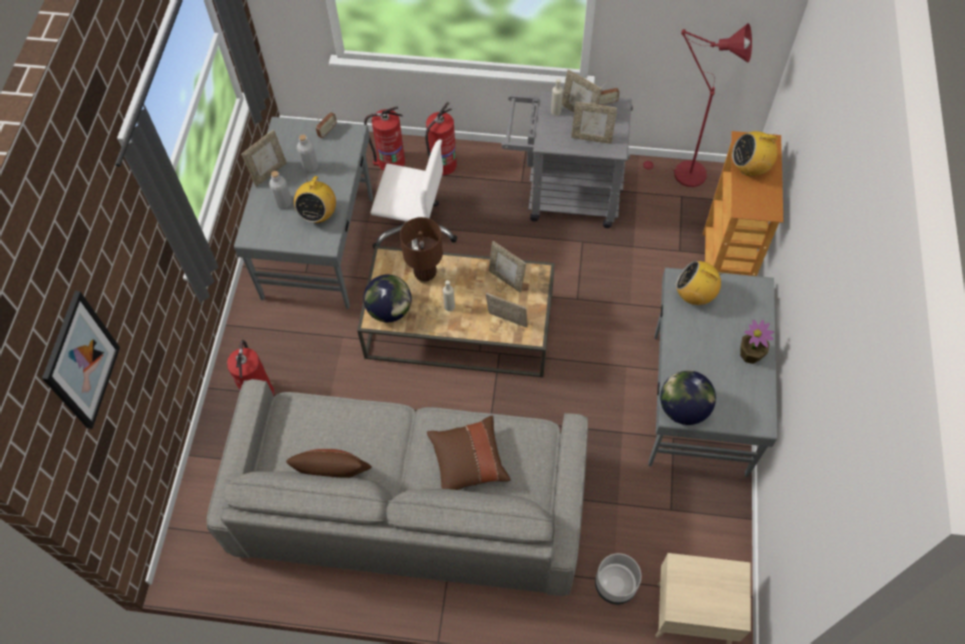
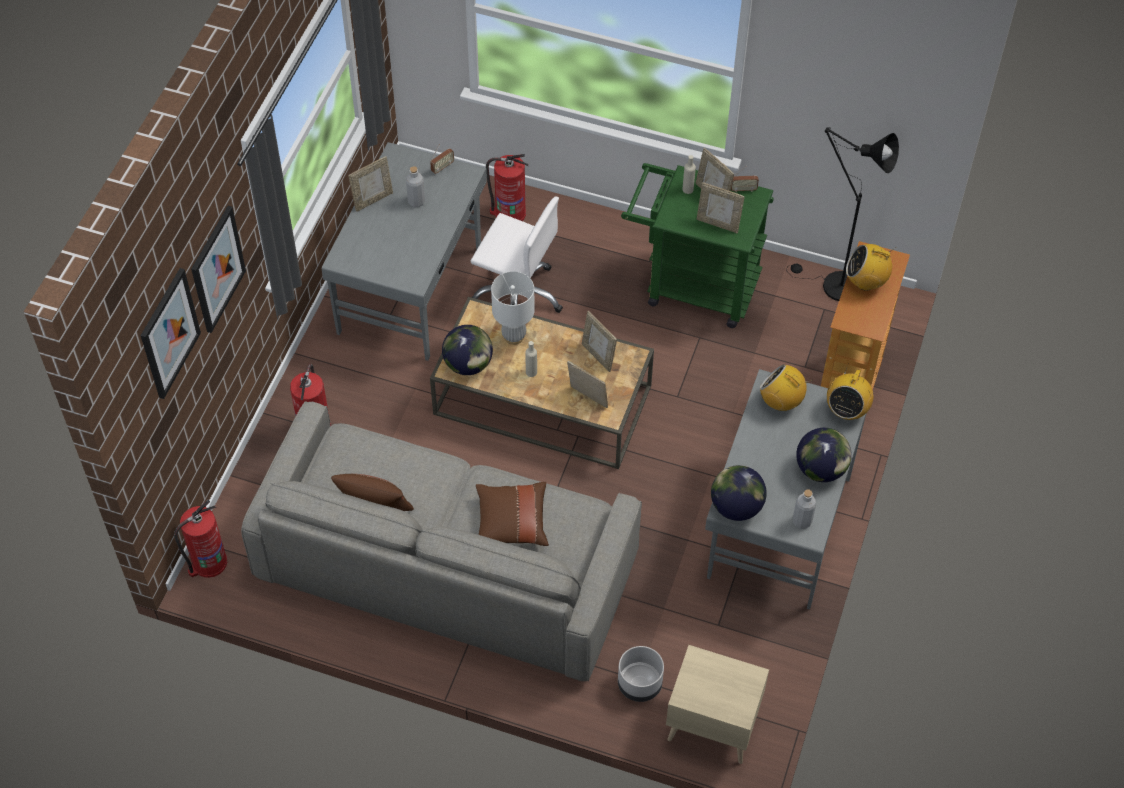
camera: 10 degrees right, 5 degrees down
grey bottle [269,171,292,209] -> grey bottle moved to [793,489,816,529]
radio [294,172,336,223] -> radio moved to [827,368,873,420]
brown table lamp [400,217,443,284] -> white table lamp [491,271,535,345]
fire extinguisher [425,102,457,175] -> fire extinguisher moved to [174,500,227,578]
grey cart [501,91,633,228] -> green cart [621,163,774,328]
red floor lamp [640,23,752,187] -> black floor lamp [786,127,899,301]
potted plant [740,320,774,364] -> globe [796,428,852,482]
none -> picture [191,206,246,333]

